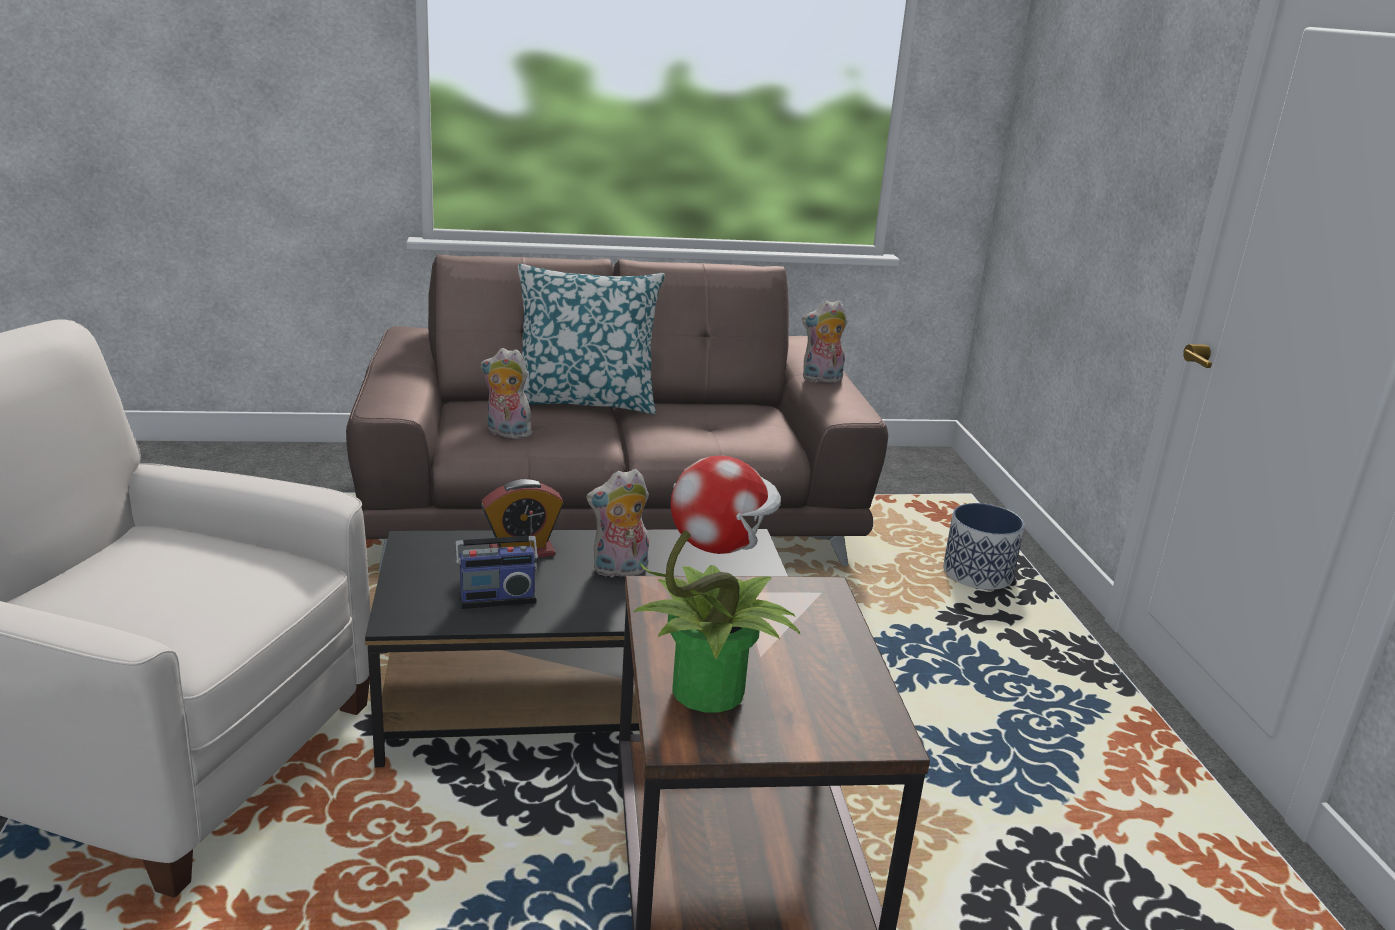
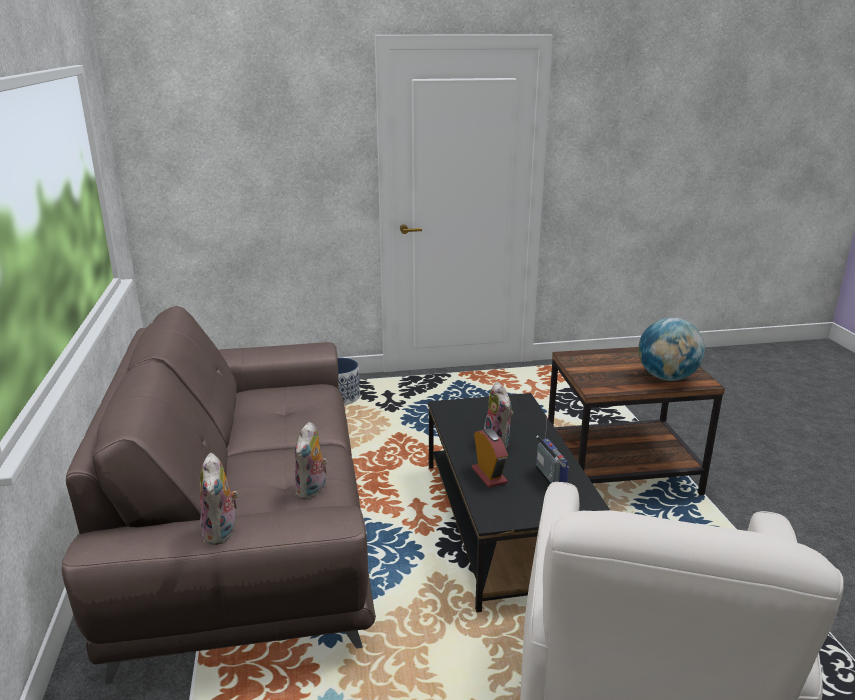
camera: 90 degrees left, 0 degrees up
pillow [518,264,665,415] -> none
potted plant [634,455,800,713] -> globe [638,318,705,381]
plush toy [802,300,847,383] -> plush toy moved to [200,453,239,545]

